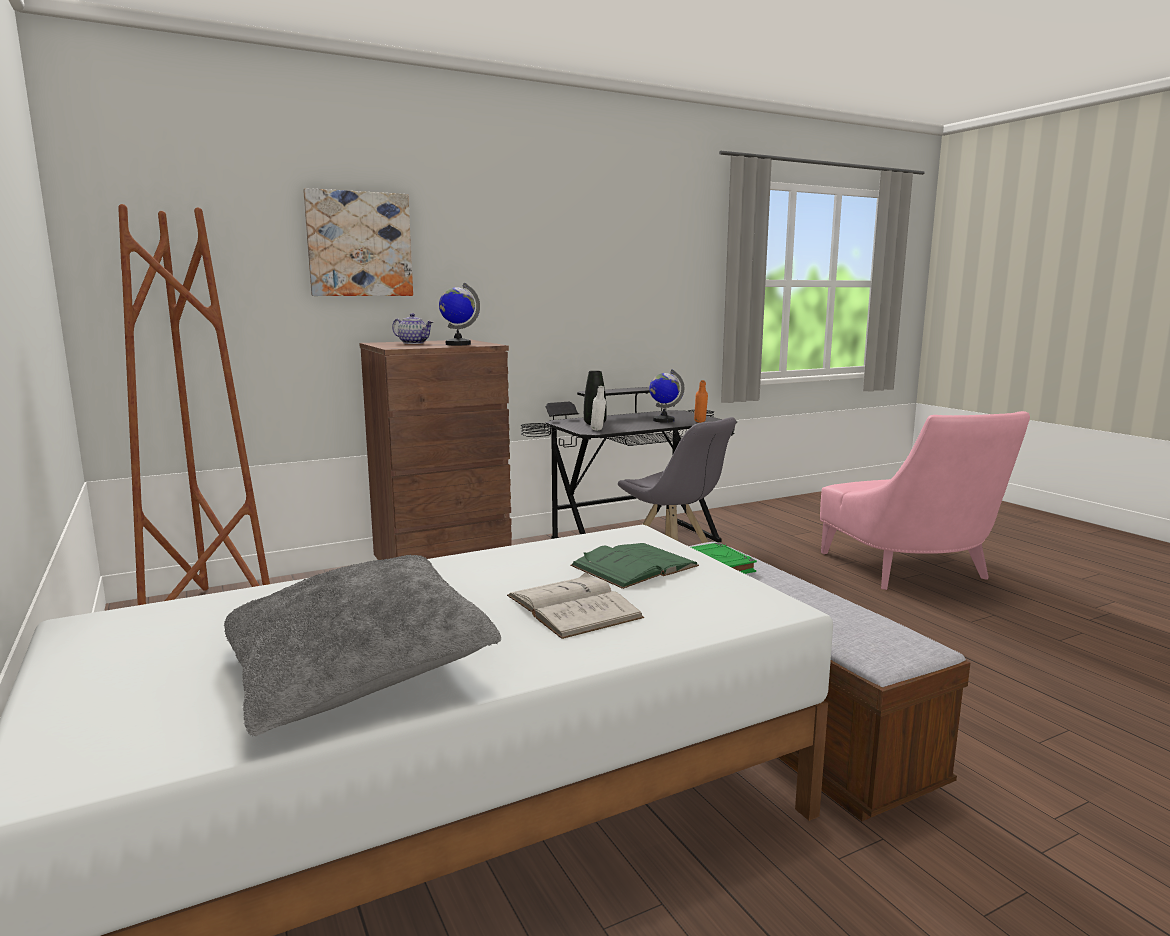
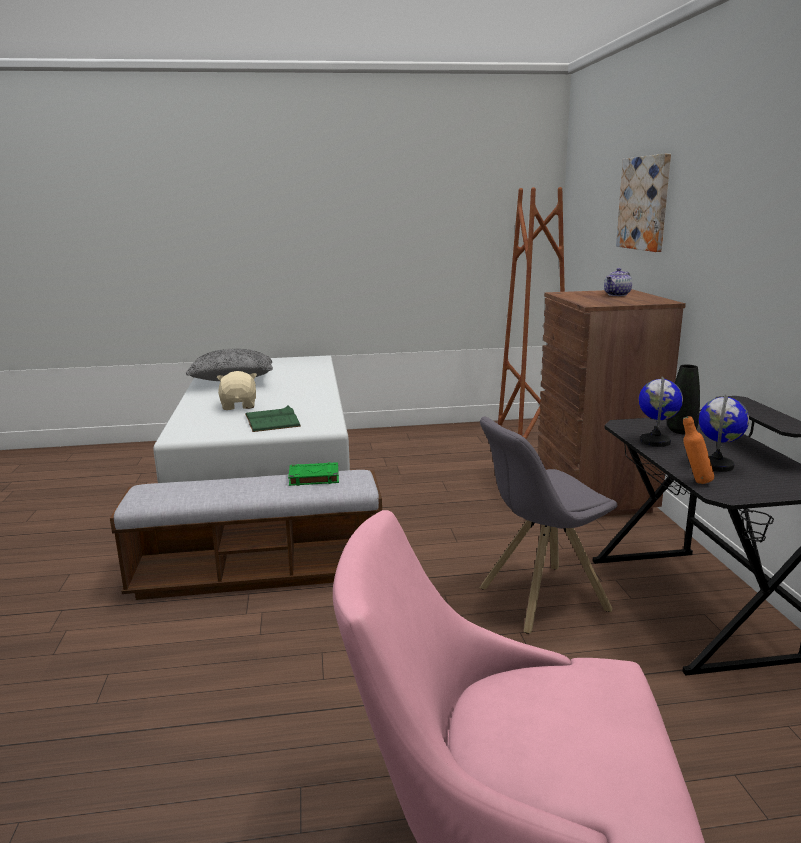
camera: 110 degrees right, 5 degrees up
globe [439,283,480,345] -> globe moved to [639,377,683,447]
white book [507,572,644,639] -> beige plush toy [217,371,257,410]
white bottle [591,386,606,431] -> none

